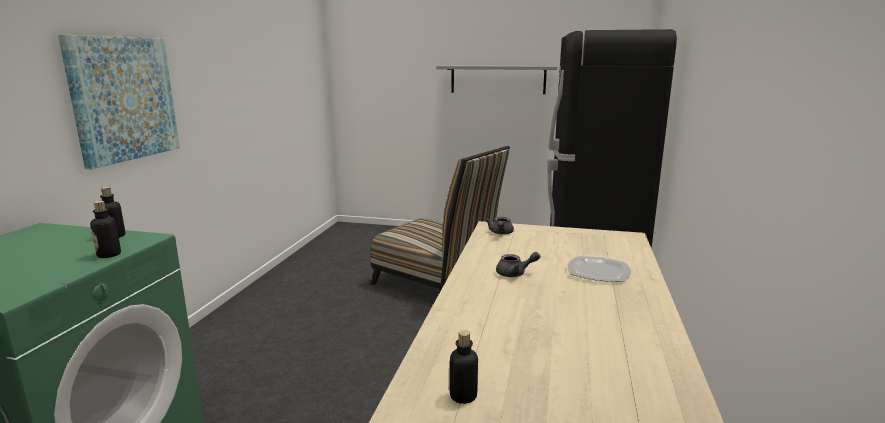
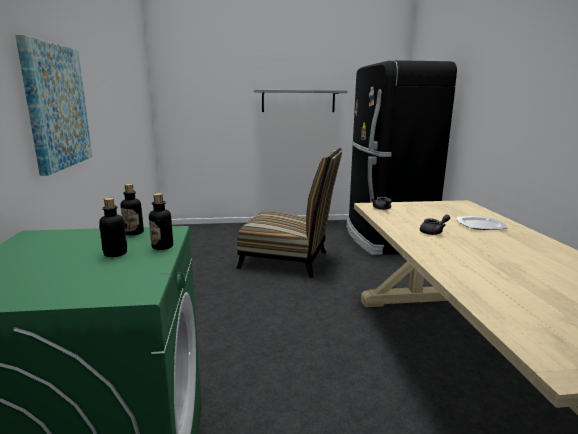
camera: 20 degrees left, 0 degrees up
bottle [449,330,478,404] -> bottle moved to [99,198,127,257]

